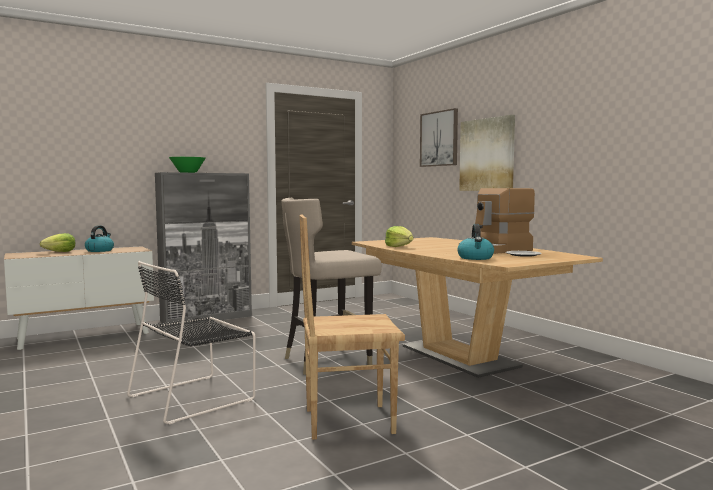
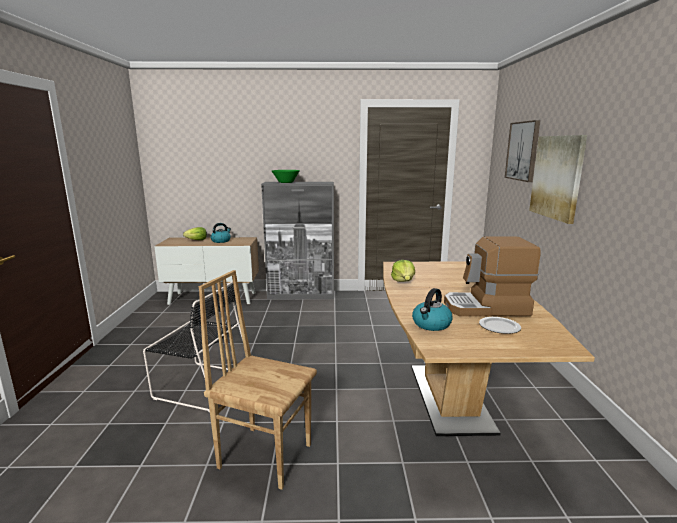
camera: 30 degrees right, 10 degrees up
black chair [127,261,255,425] -> black chair turned 150 degrees counterclockwise [143,281,243,412]
beige stool [281,198,382,375] -> none

